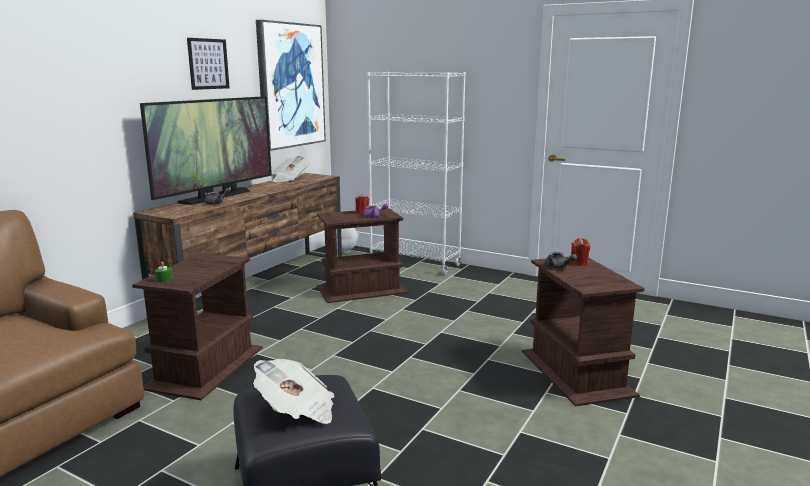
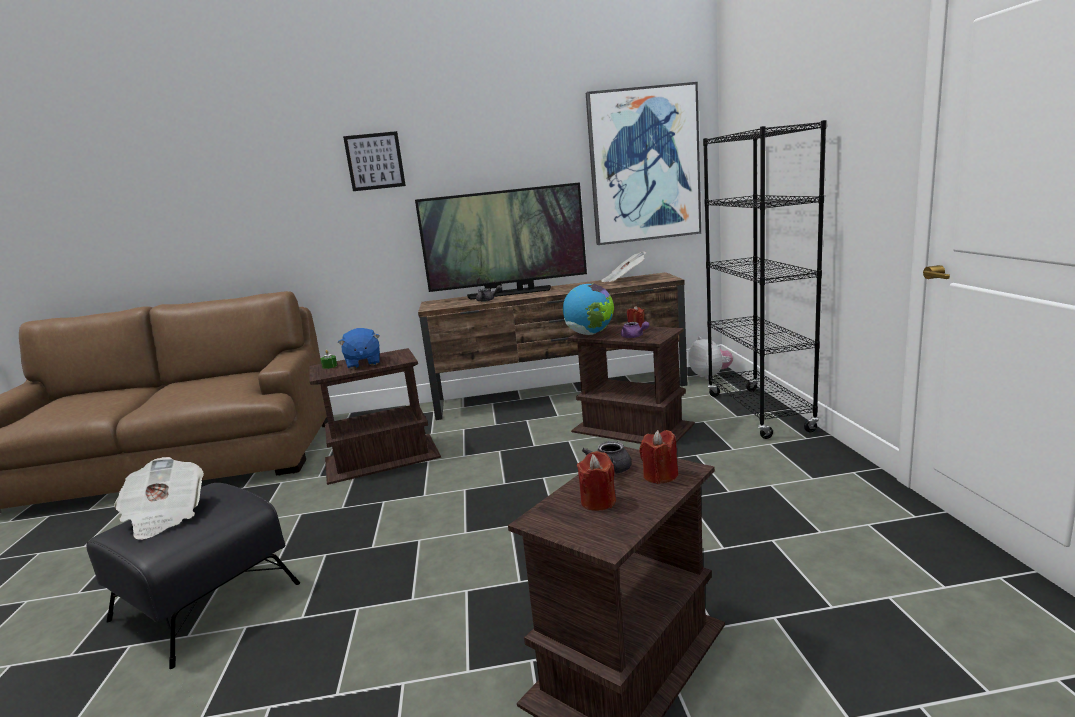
camera: 55 degrees right, 0 degrees up
picture [187,38,230,90] -> picture moved to [343,131,406,191]
white bookcase [367,72,466,274] -> black bookcase [703,120,827,439]
none -> blue plush toy [338,328,380,369]
none -> globe [563,283,614,335]
none -> red candle [577,451,616,511]

